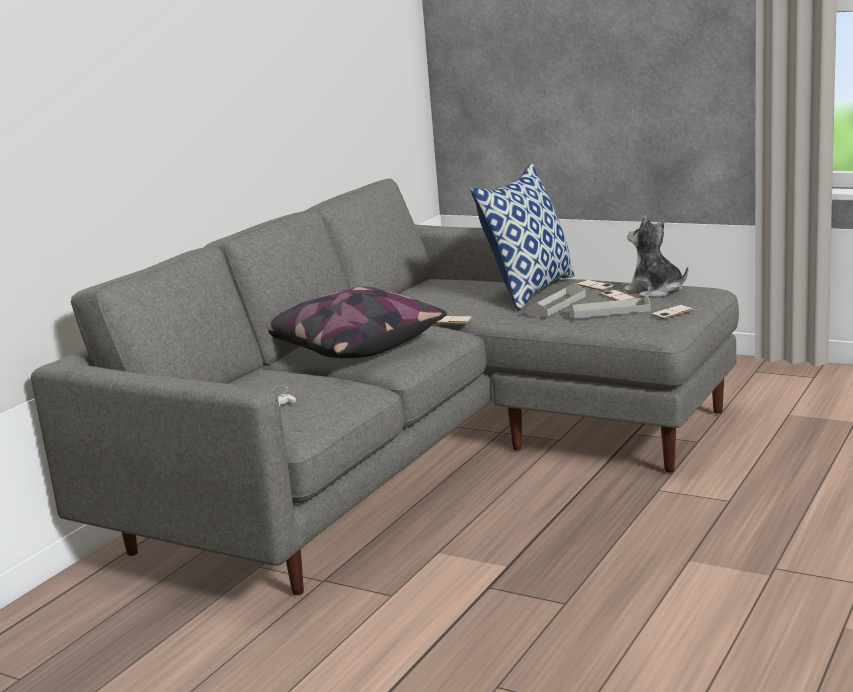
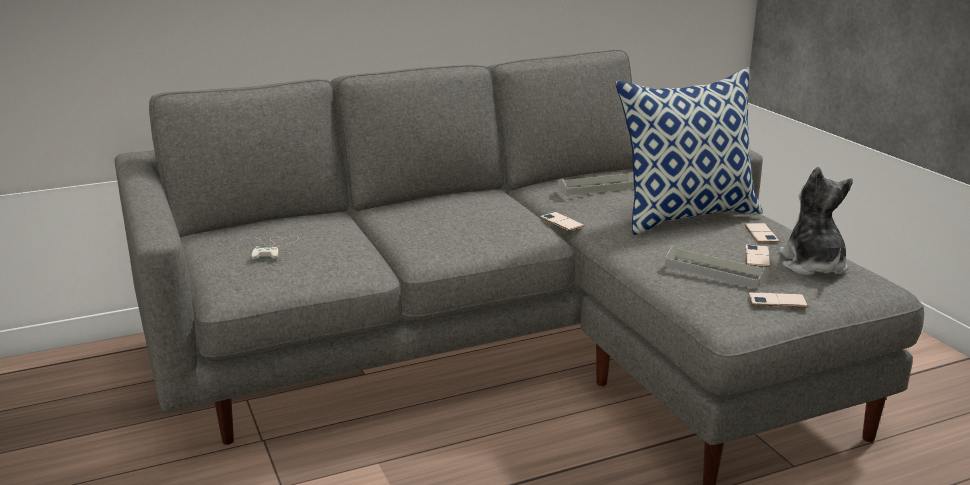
camera: 35 degrees right, 5 degrees up
pillow [268,287,447,358] -> none
grey tray [527,283,586,317] -> grey tray moved to [557,171,634,196]

